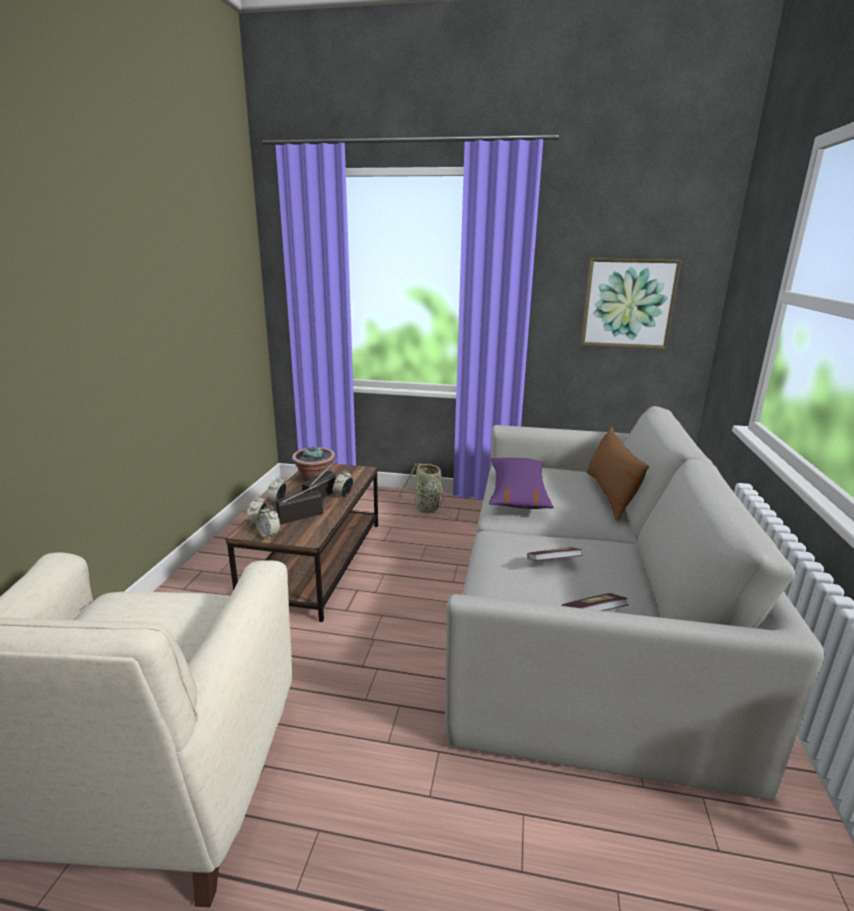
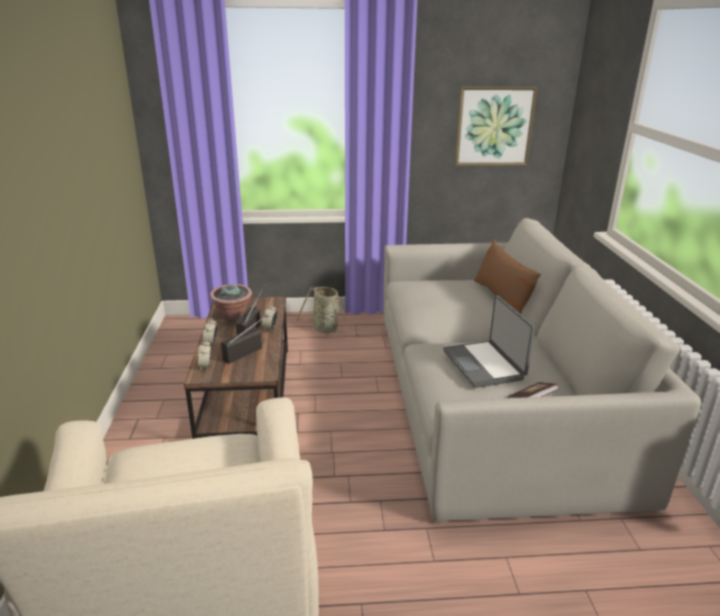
camera: 15 degrees left, 5 degrees up
alarm clock [256,505,280,540] -> none
purple pillow [489,458,554,509] -> none
book [527,547,583,561] -> laptop [443,295,535,388]

